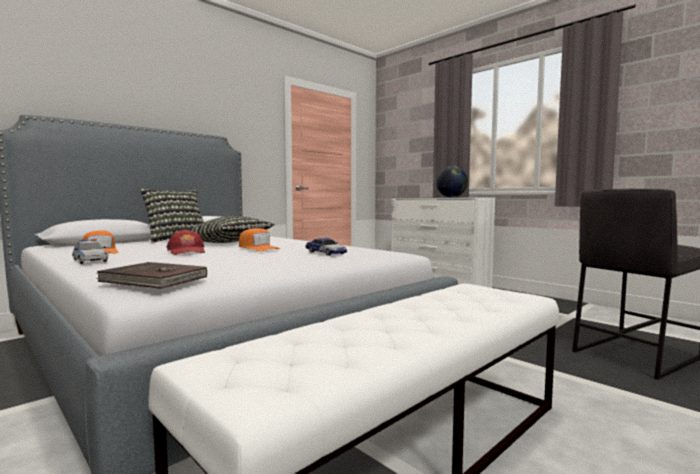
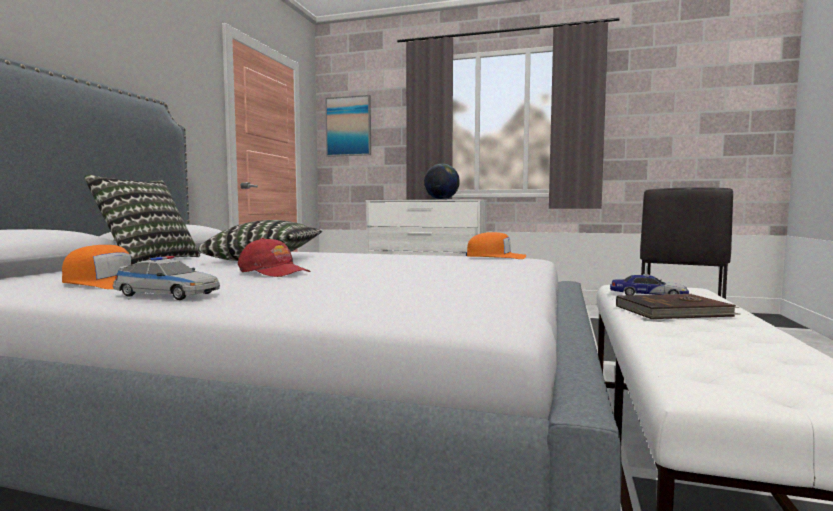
camera: 30 degrees left, 0 degrees up
brown book [96,262,207,289] -> brown book moved to [616,294,740,319]
orange cap [239,228,281,251] -> orange cap moved to [466,232,526,259]
toy car [305,238,347,256] -> toy car moved to [610,274,689,295]
none -> picture [325,95,371,157]

